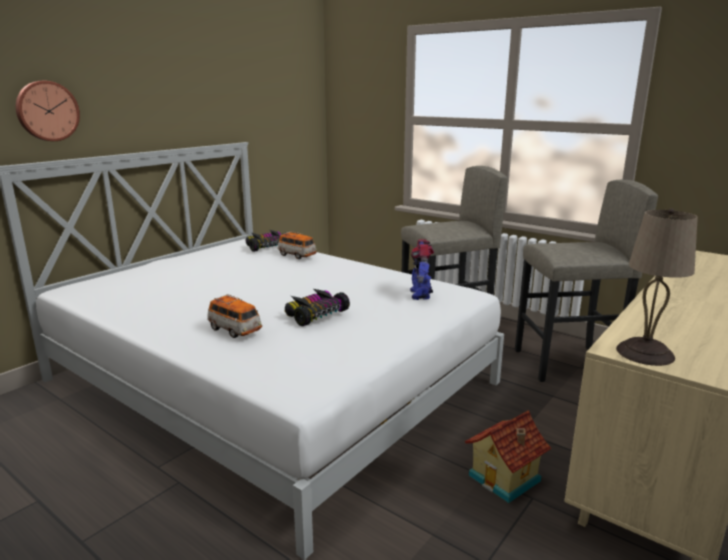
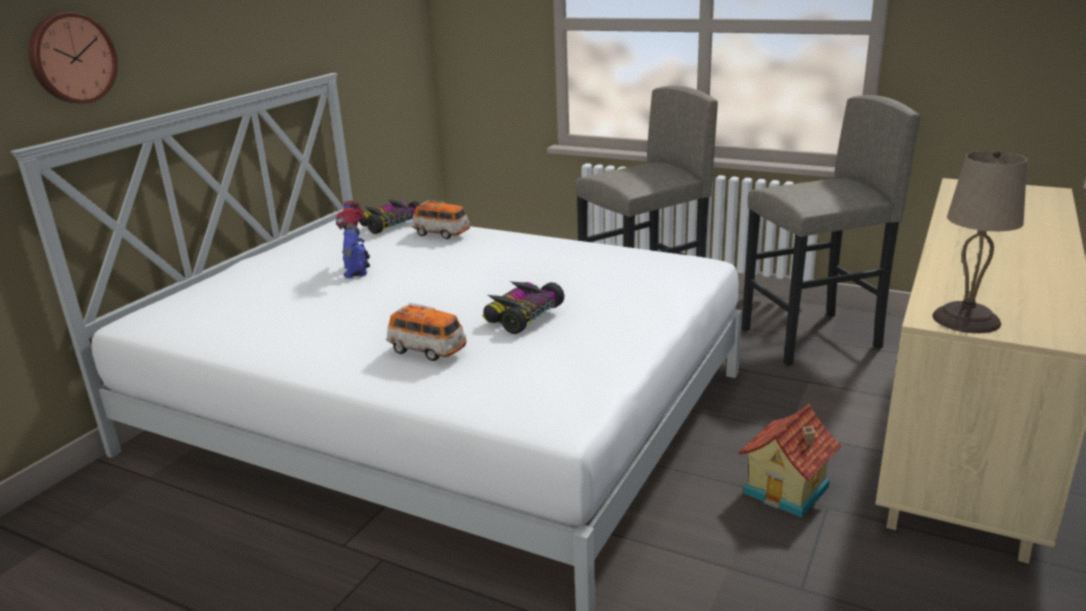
camera: 10 degrees left, 5 degrees up
toy robot [410,239,434,300] -> toy robot moved to [336,201,370,278]

